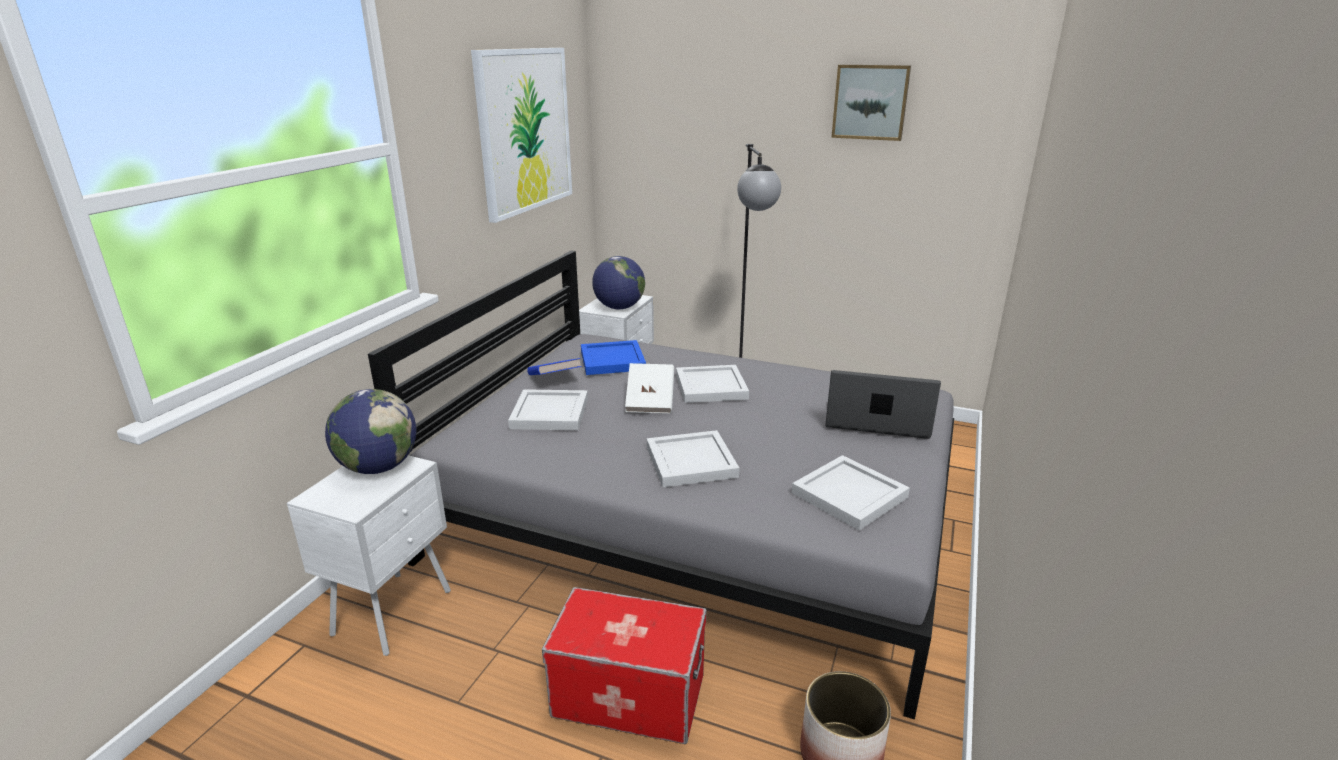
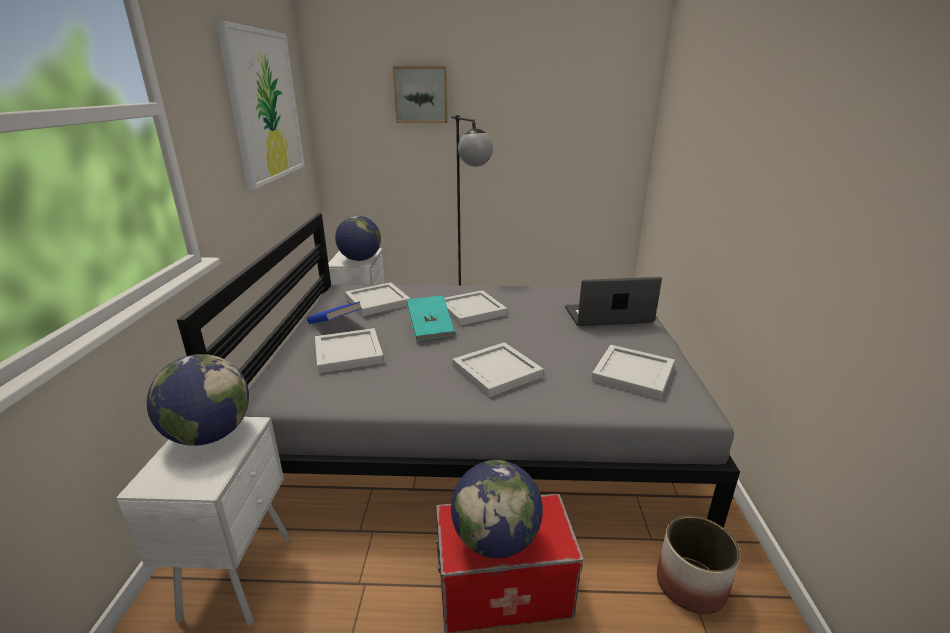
camera: 20 degrees left, 0 degrees up
blue tray [581,340,646,375] -> white tray [345,282,411,316]
white book [625,363,674,414] -> turquoise book [406,295,455,341]
picture [831,65,911,141] -> picture moved to [393,66,448,123]
none -> globe [451,460,543,558]

